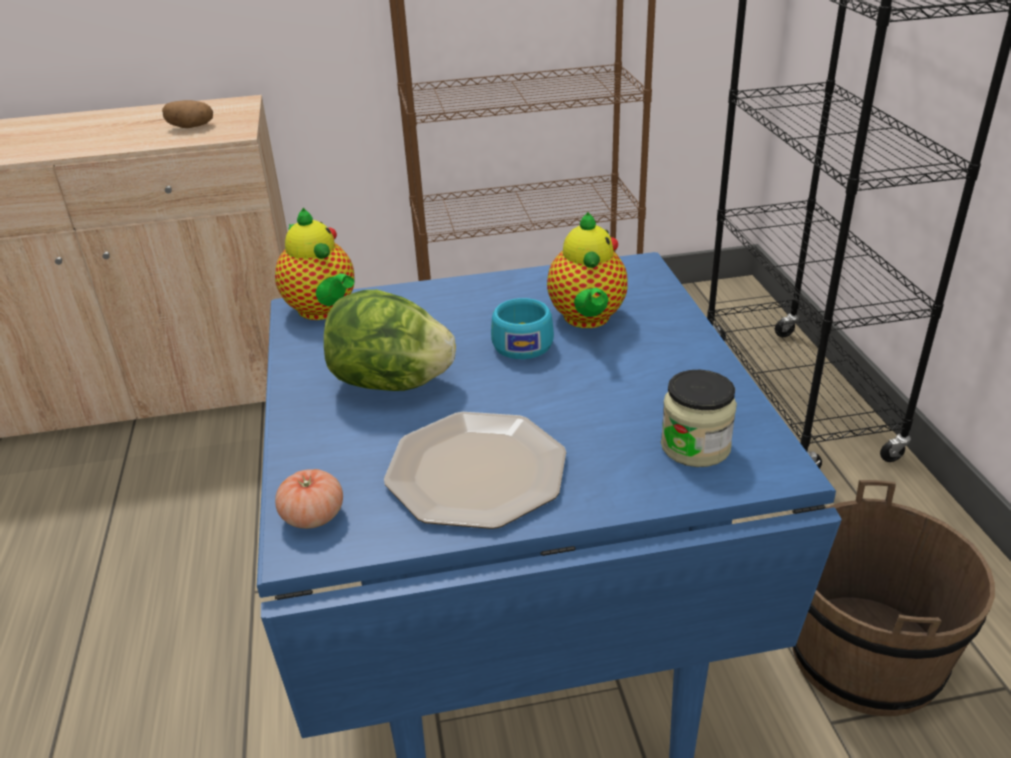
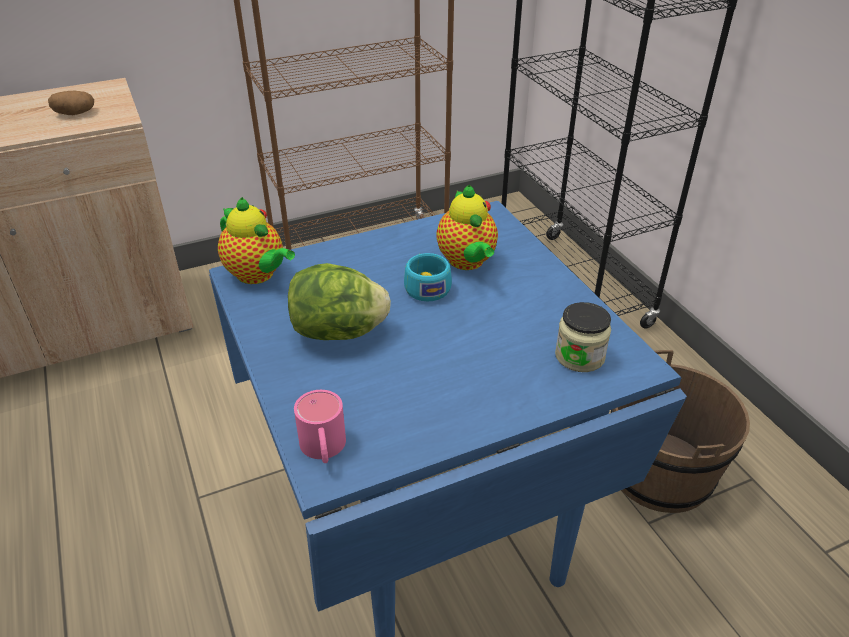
camera: 15 degrees left, 5 degrees up
tomato [275,469,343,529] -> pink mug [294,390,346,463]
plate [384,412,566,529] -> none

